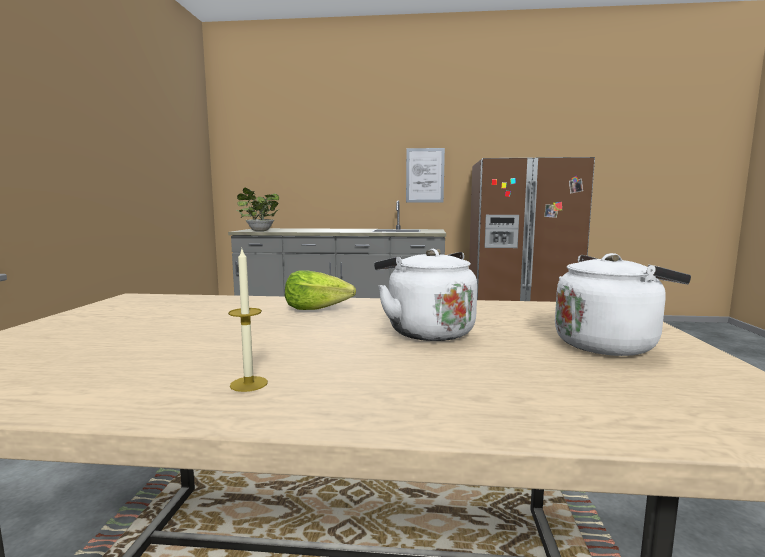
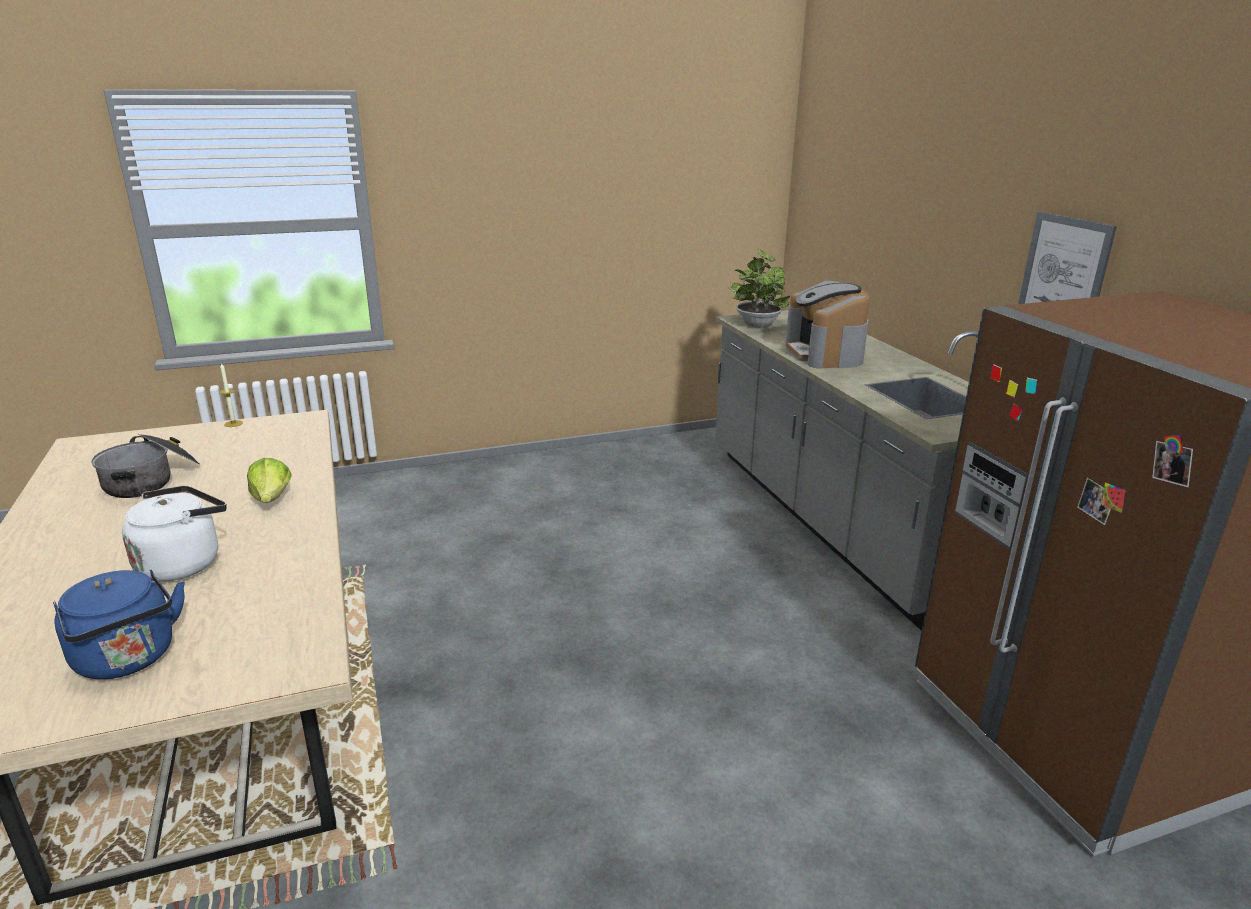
camera: 65 degrees right, 15 degrees up
candle [228,249,268,392] -> candle moved to [219,363,243,427]
white kettle [555,253,691,356] -> blue kettle [53,569,185,679]
none -> cooking pot [91,434,200,498]
none -> coffee machine [785,281,870,369]

